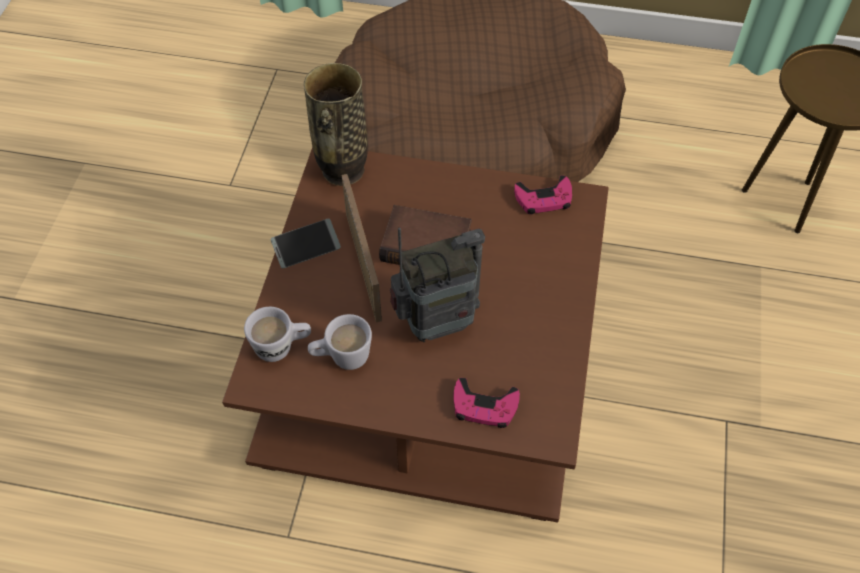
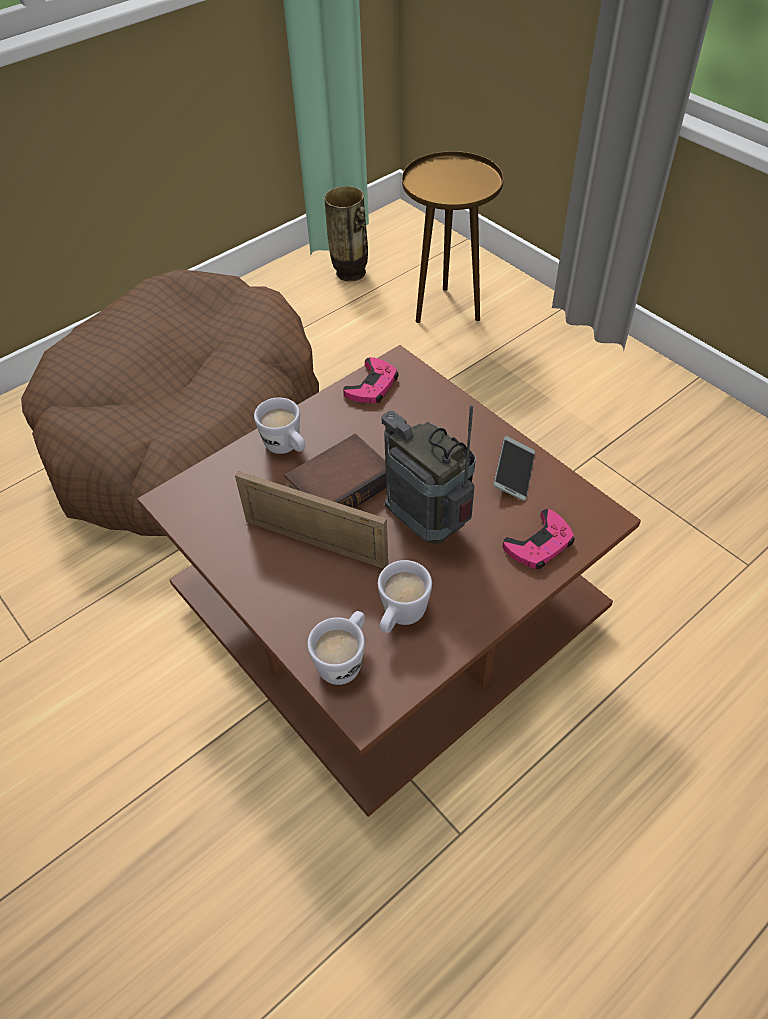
camera: 50 degrees left, 5 degrees down
phone [271,219,341,268] -> phone moved to [494,436,535,501]
vase [304,63,368,186] -> vase moved to [324,186,368,282]
radio [390,228,485,342] -> radio turned 60 degrees counterclockwise [382,405,476,543]
none -> white mug [254,398,305,454]

